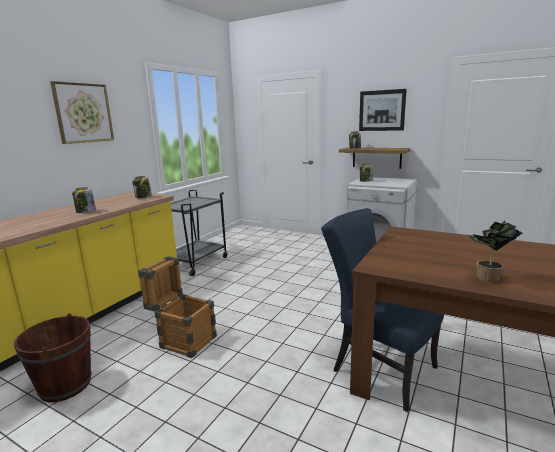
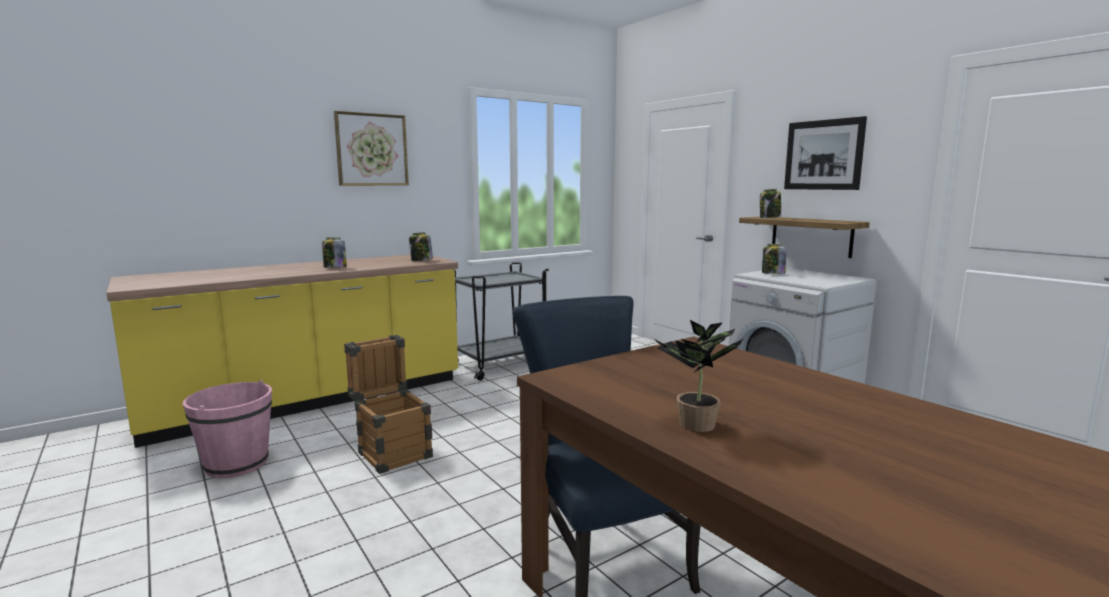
camera: 25 degrees right, 5 degrees down
brown bucket [14,313,91,402] -> pink bucket [183,380,272,478]

